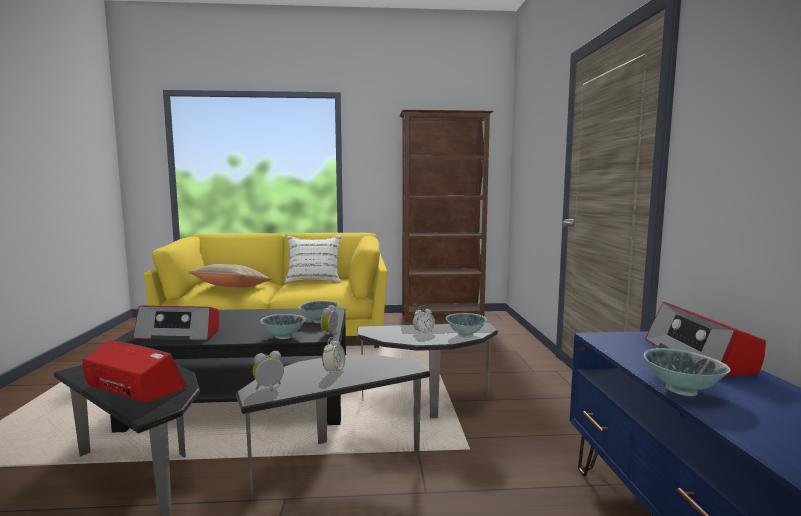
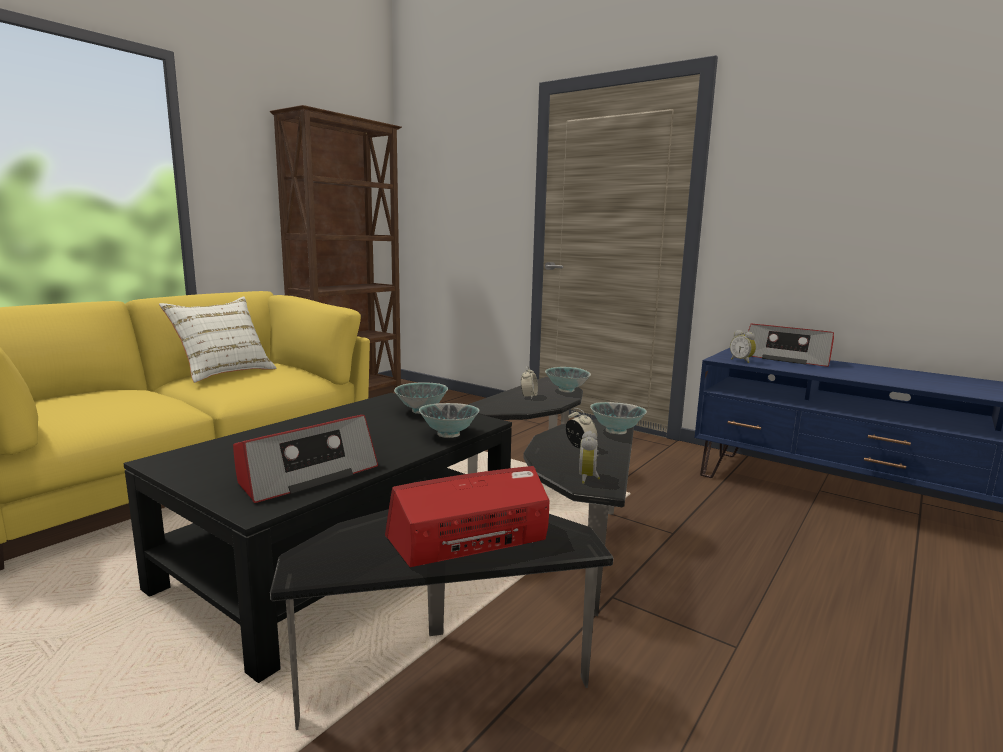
camera: 50 degrees left, 5 degrees up
beige pillow [189,264,272,287] -> none
alarm clock [320,305,338,337] -> alarm clock moved to [730,330,756,363]
bowl [643,348,731,396] -> bowl moved to [590,402,647,434]

